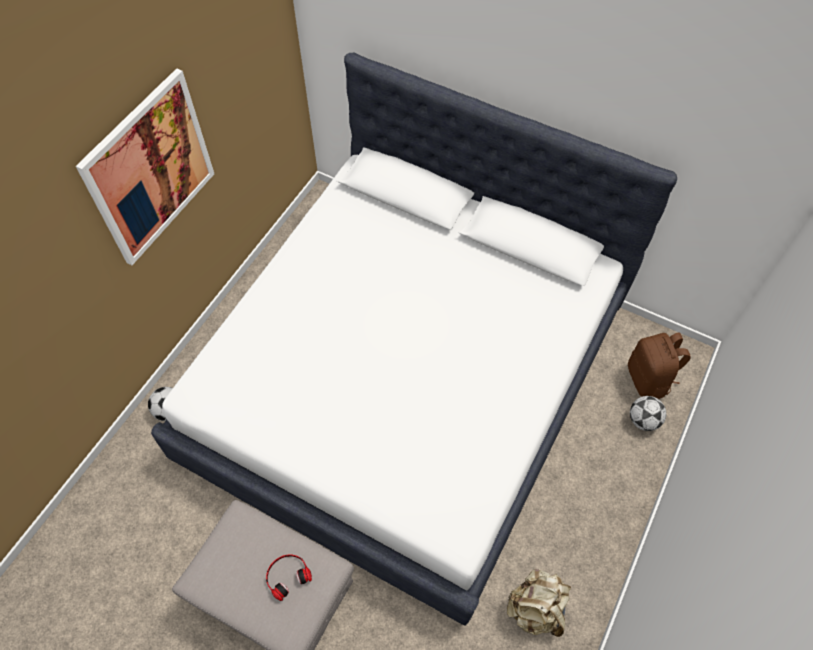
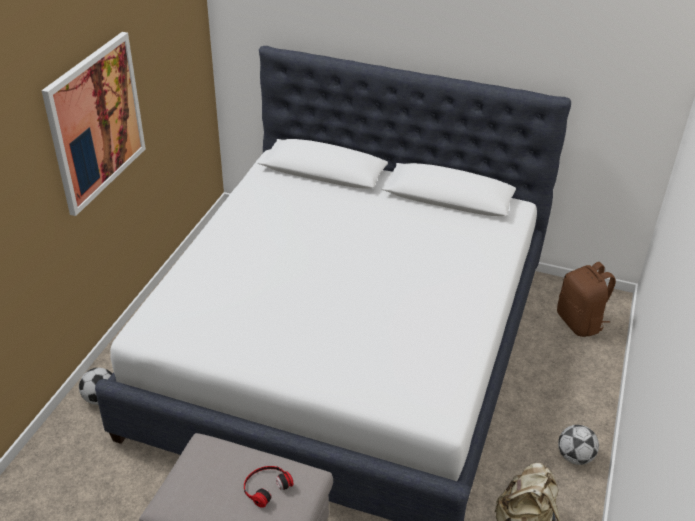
camera: 10 degrees left, 20 degrees down
football [630,396,666,431] -> football moved to [558,425,599,465]

